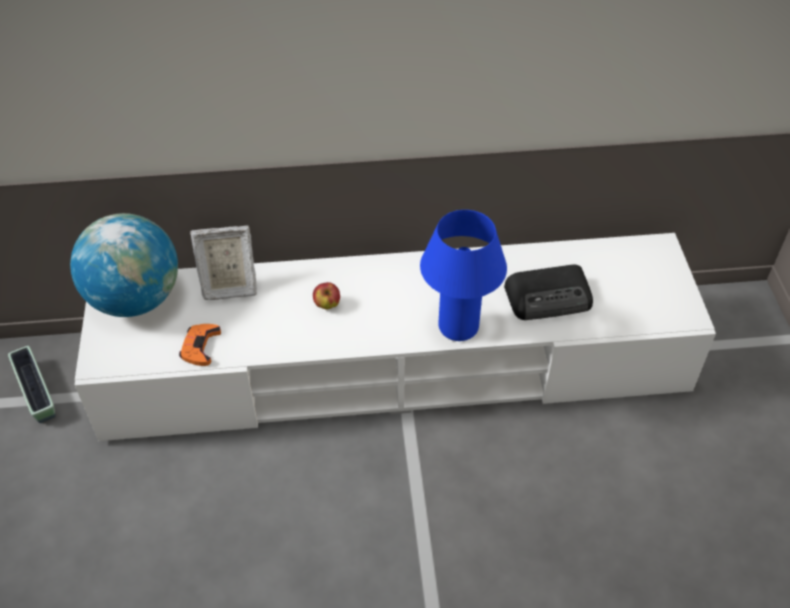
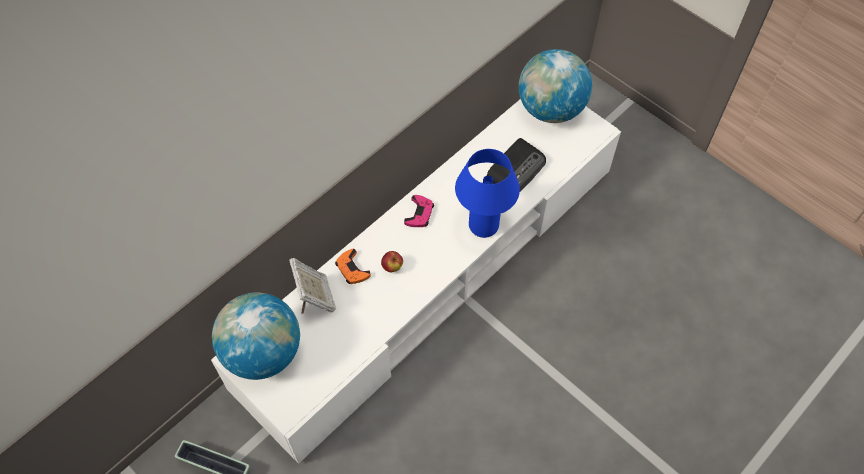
camera: 40 degrees left, 10 degrees up
orange game controller [179,324,221,366] -> orange game controller moved to [335,249,371,284]
picture frame [190,225,257,300] -> picture frame turned 60 degrees counterclockwise [289,258,336,314]
none -> pink game controller [404,195,434,227]
none -> globe [519,49,592,123]

